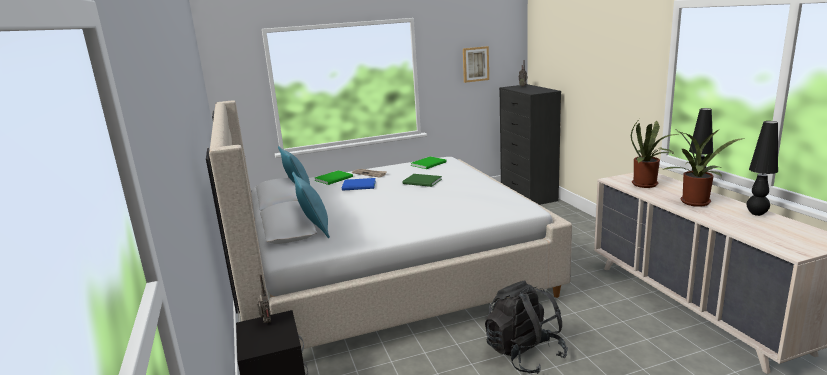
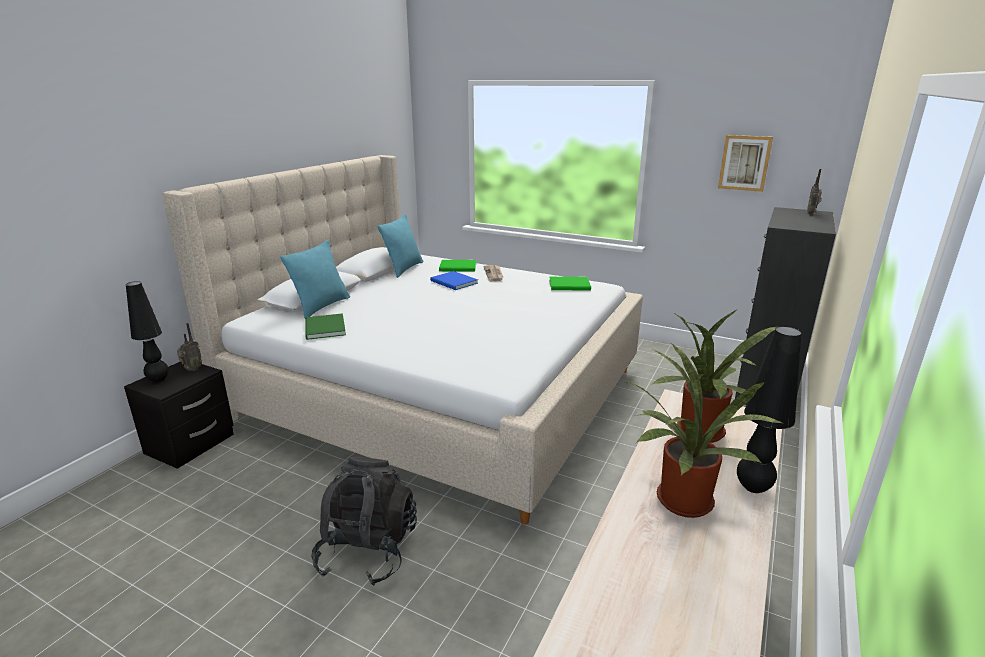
camera: 45 degrees right, 5 degrees up
green book [402,174,442,187] -> green book moved to [305,313,346,340]
black table lamp [747,121,778,216] -> black table lamp moved to [126,281,169,383]

